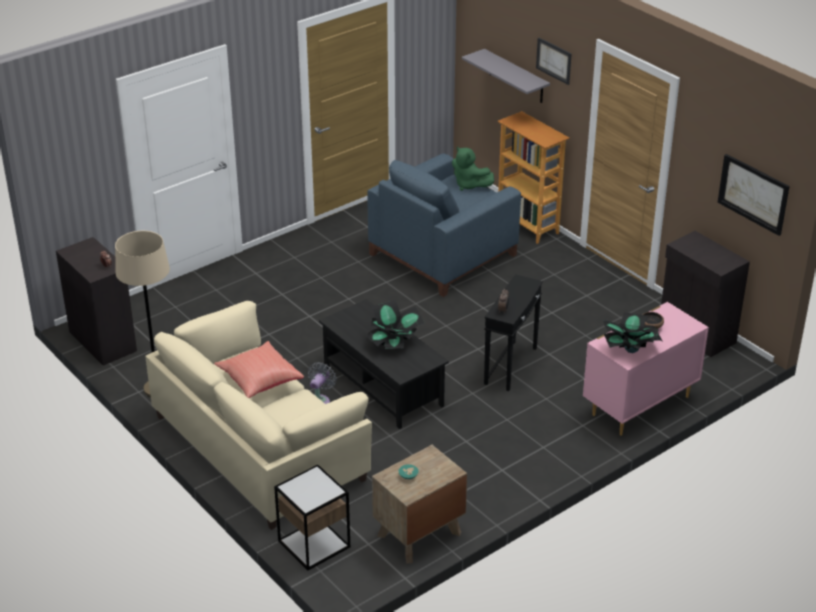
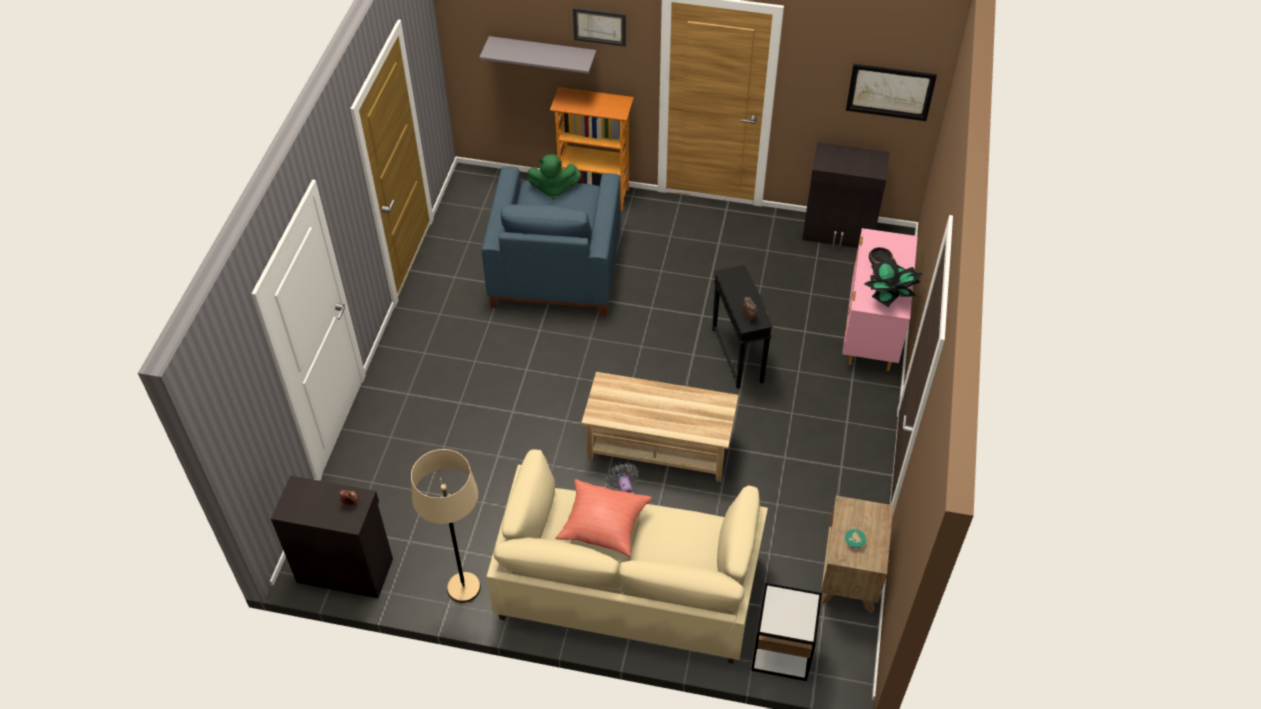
camera: 40 degrees left, 15 degrees up
black coffee table [319,299,449,429] -> beige coffee table [581,372,739,482]
potted plant [365,300,425,349] -> none

